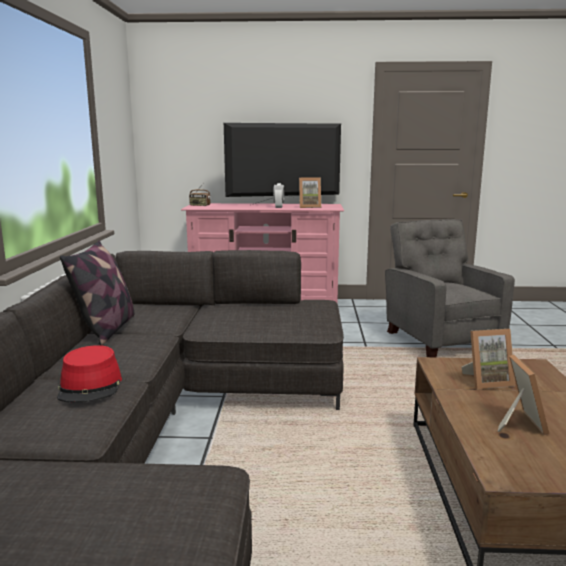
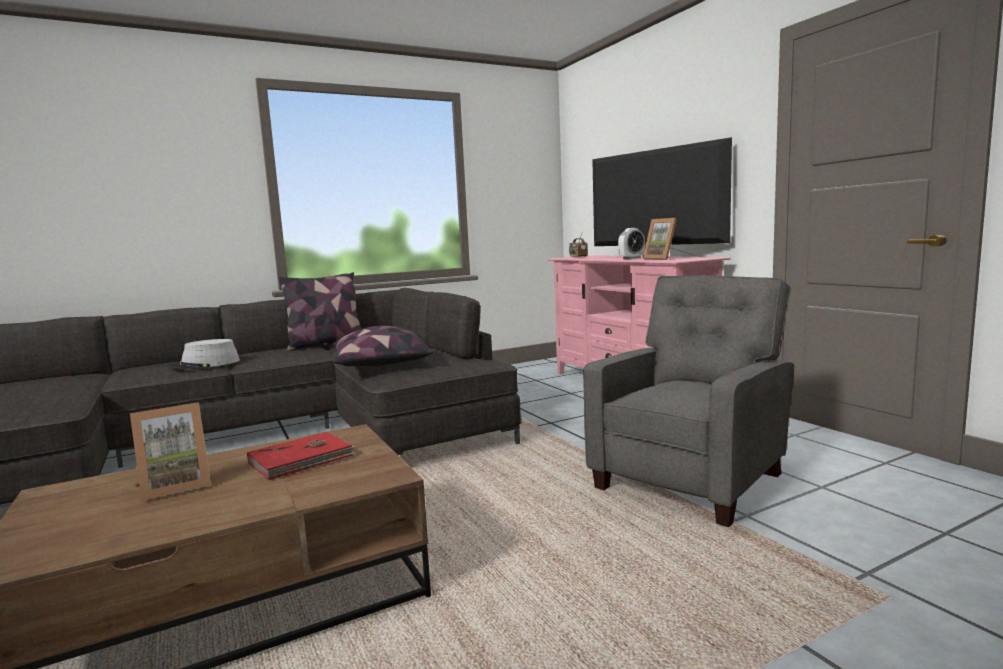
camera: 60 degrees right, 5 degrees down
red hat [57,345,122,403] -> grey hat [167,339,240,370]
picture frame [461,329,515,389] -> red book [247,432,356,480]
none -> pillow [332,326,434,366]

